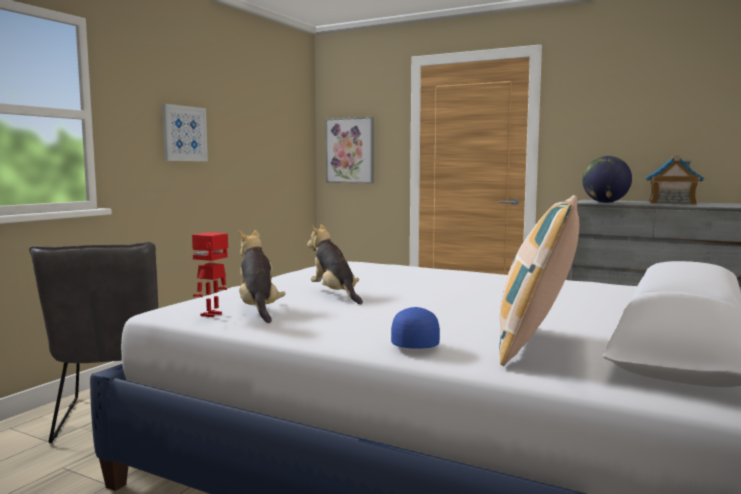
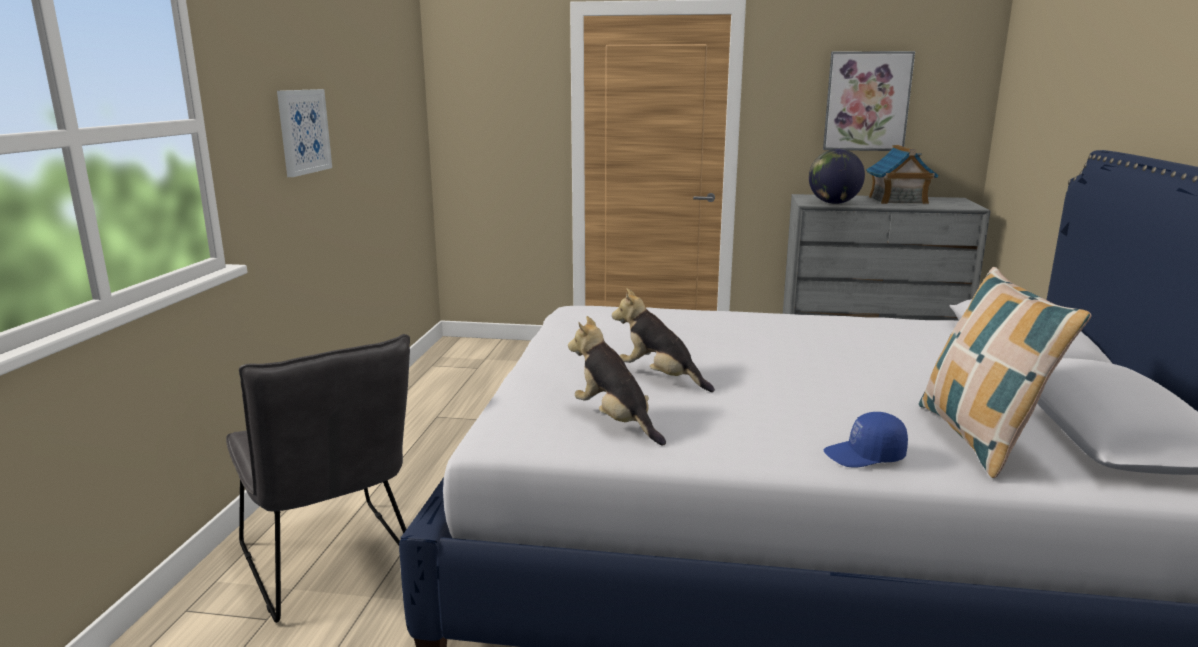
camera: 20 degrees left, 10 degrees up
toy robot [192,232,228,317] -> none
picture [326,117,374,183] -> picture moved to [823,51,915,151]
blue cap [391,307,440,349] -> blue cap turned 75 degrees counterclockwise [824,412,908,468]

